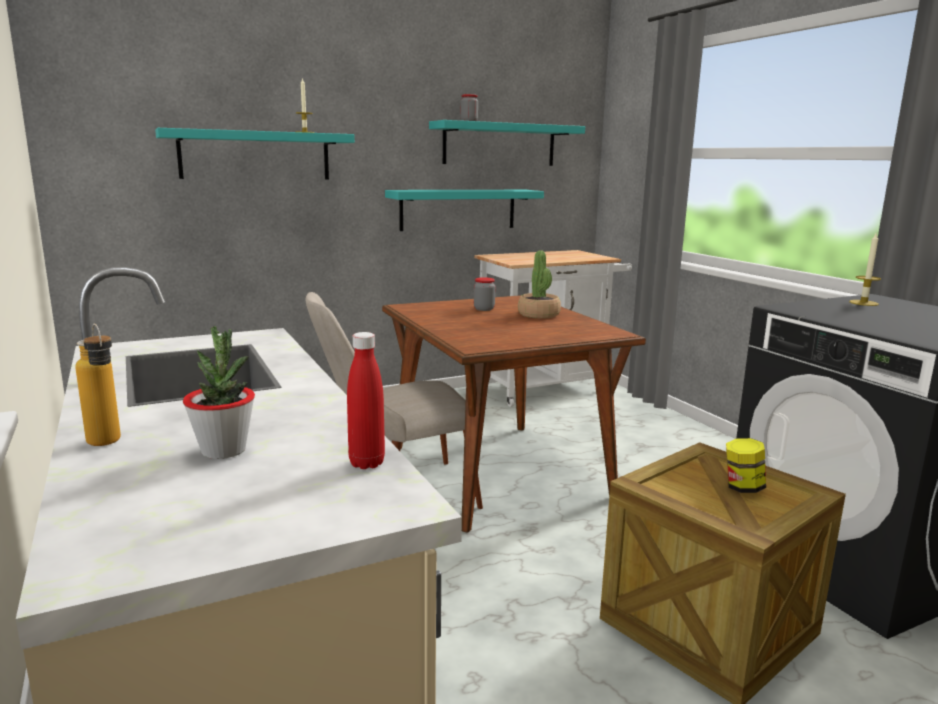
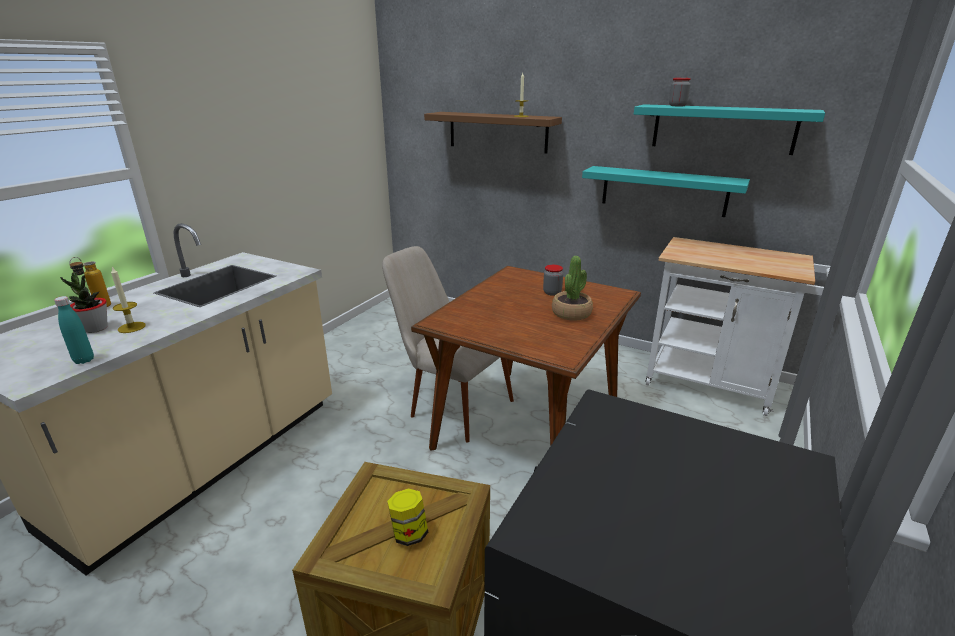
camera: 55 degrees right, 10 degrees up
turquoise shelf [155,128,355,179] -> brown shelf [424,112,562,153]
red bottle [347,332,385,469] -> turquoise bottle [54,296,94,364]
candle [849,233,881,306] -> candle moved to [111,267,146,333]

